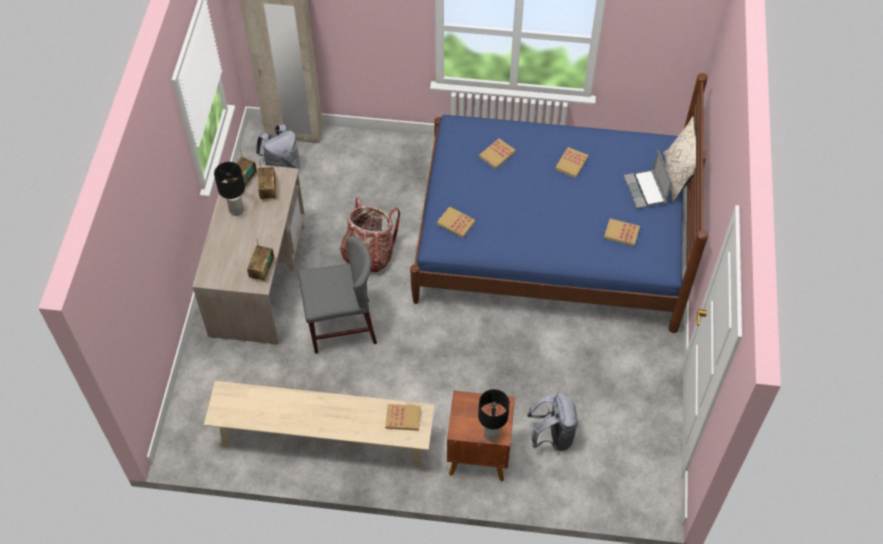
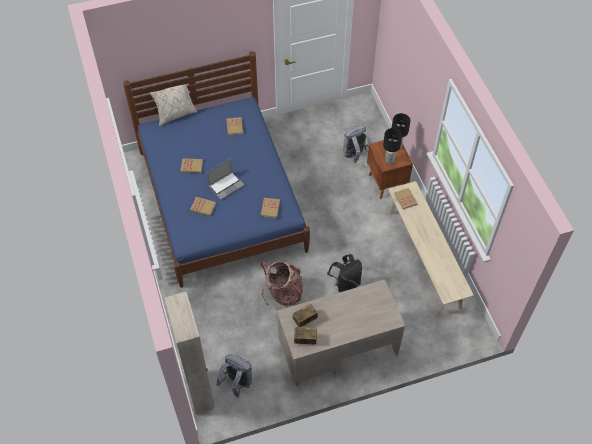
camera: 115 degrees left, 0 degrees up
black table lamp [214,162,245,216] -> black table lamp moved to [383,128,402,164]
radio [247,238,274,281] -> none
grey chair [299,236,377,354] -> black backpack [327,254,362,292]
laptop [624,150,672,209] -> laptop moved to [206,158,245,200]

